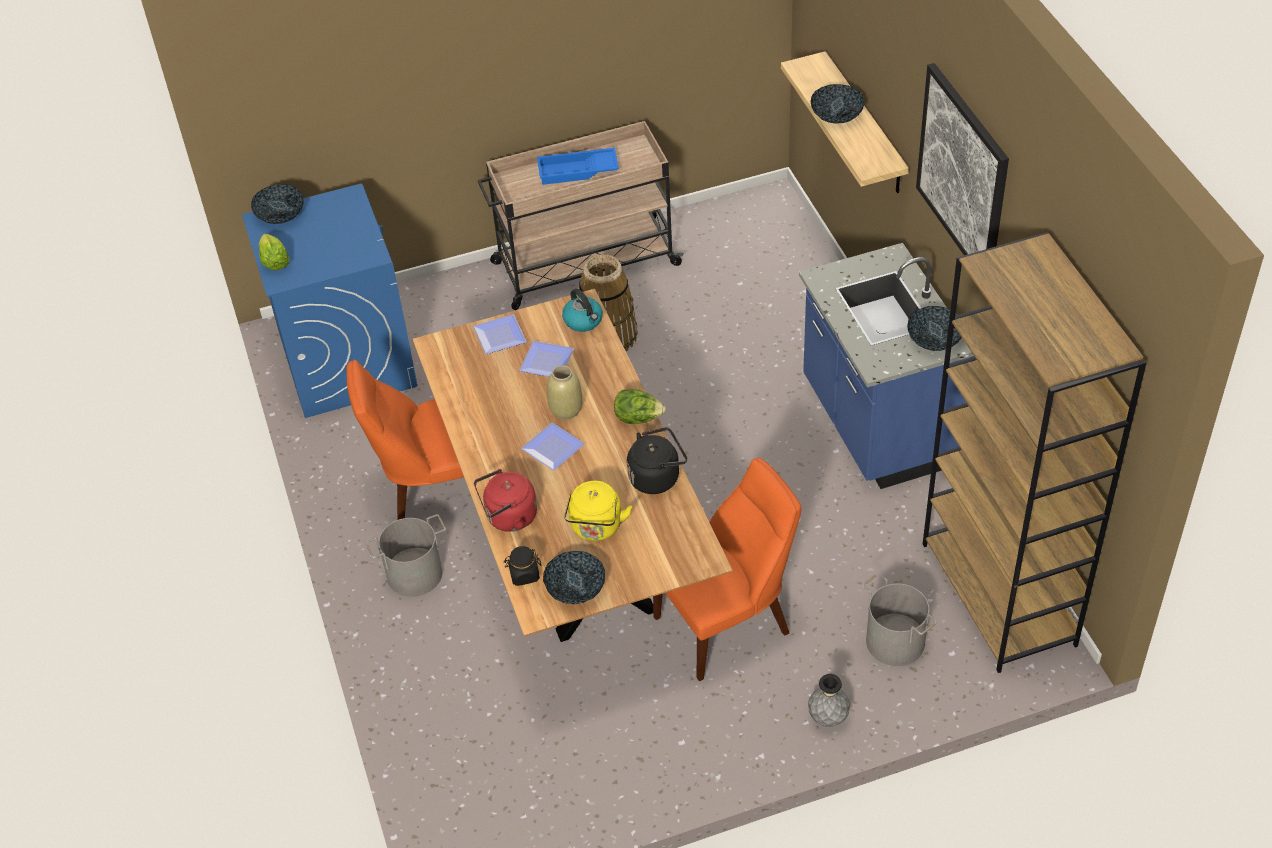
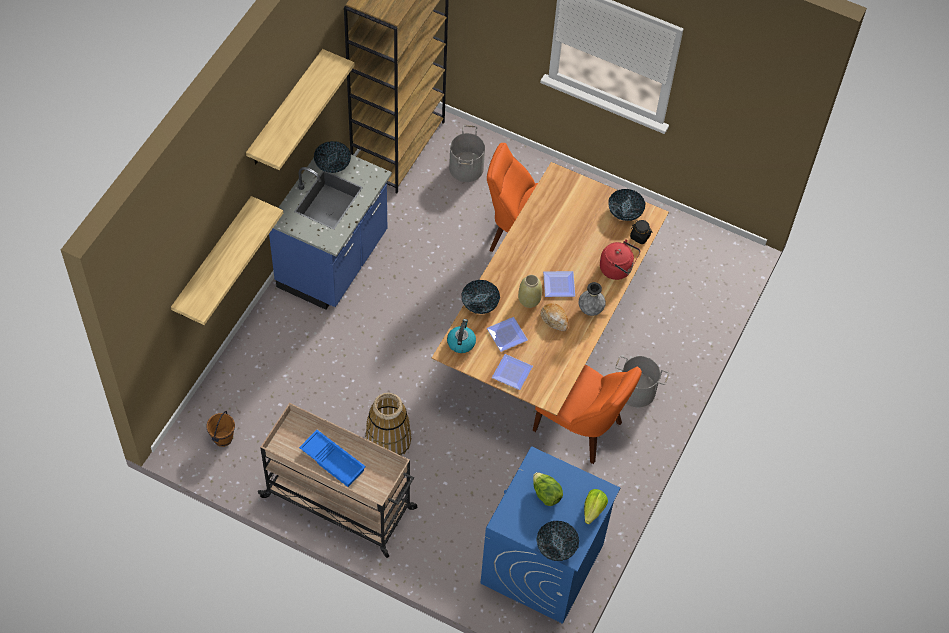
camera: 140 degrees left, 10 degrees up
yellow kettle [564,481,632,541] -> none
lettuce [614,389,666,424] -> lettuce moved to [533,472,563,506]
black kettle [627,427,687,494] -> none
grey vase [808,674,850,727] -> grey vase moved to [579,282,606,316]
bowl [811,84,864,124] -> bowl moved to [462,280,500,314]
picture [916,63,1009,255] -> shelf [246,49,355,170]
none -> brown bucket [206,411,235,447]
none -> bread [541,303,569,331]

